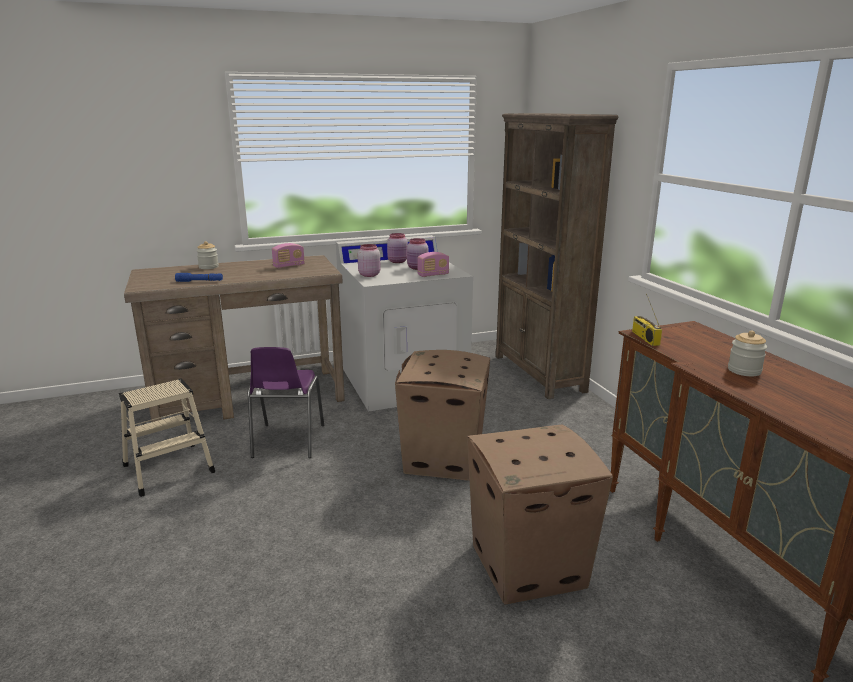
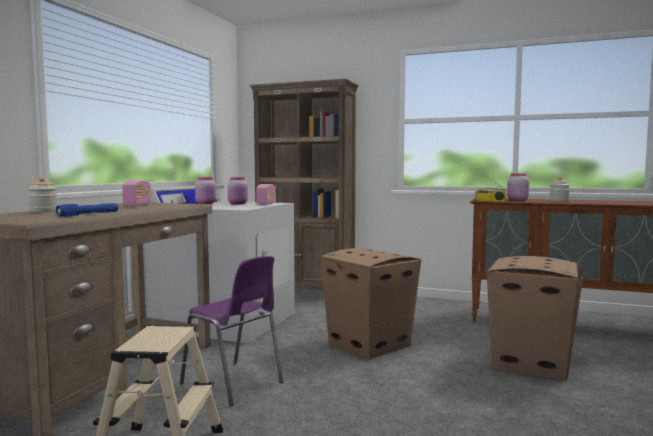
camera: 50 degrees left, 15 degrees down
pink jar [358,244,381,277] -> pink jar moved to [507,173,529,201]

